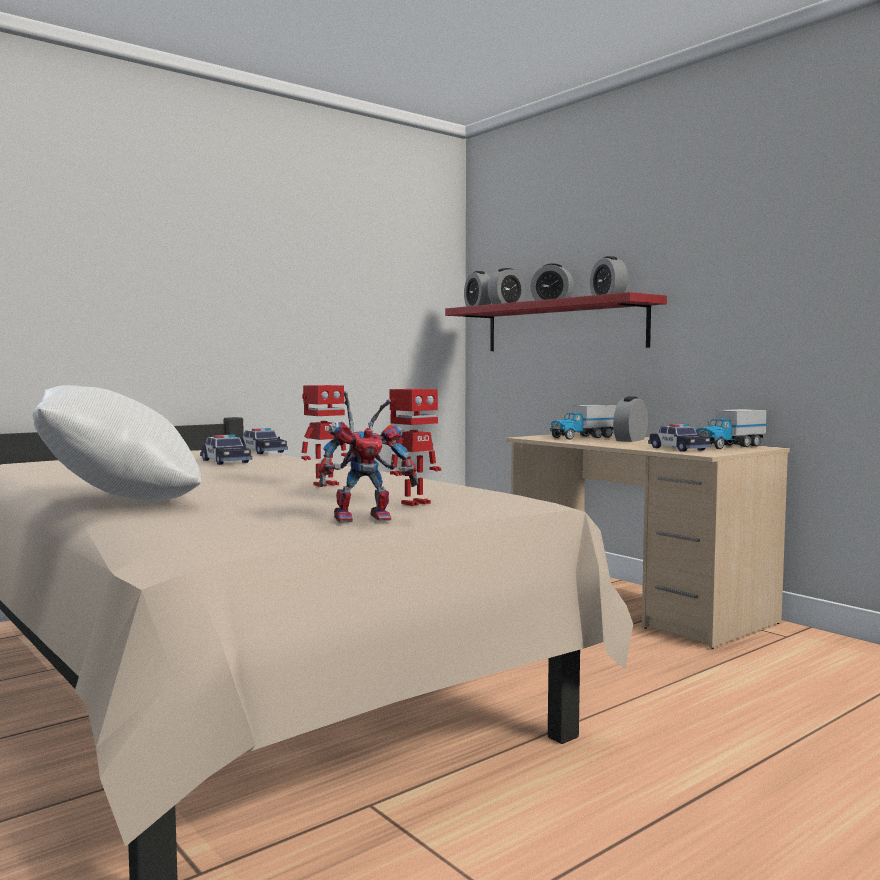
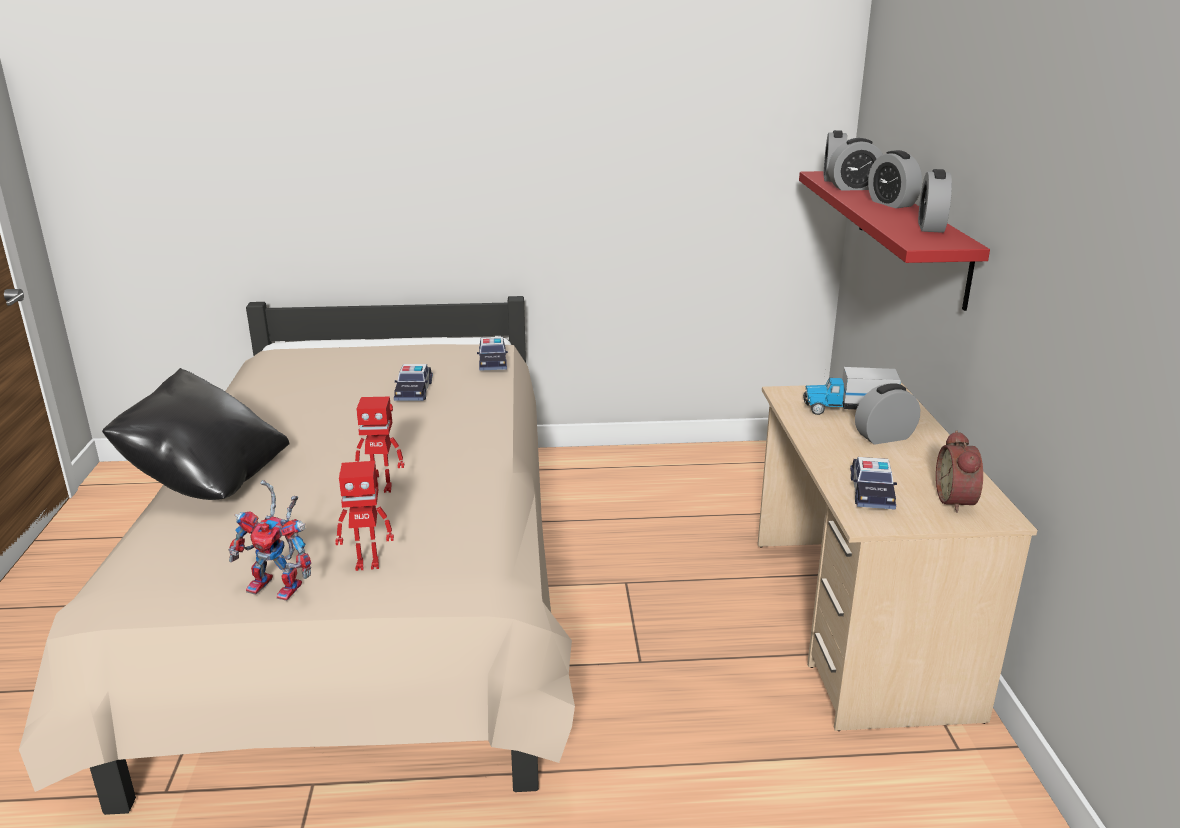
camera: 35 degrees right, 20 degrees up
white pillow [32,385,202,501] -> black pillow [102,368,290,500]
toy truck [695,409,767,449] -> alarm clock [936,430,983,513]

